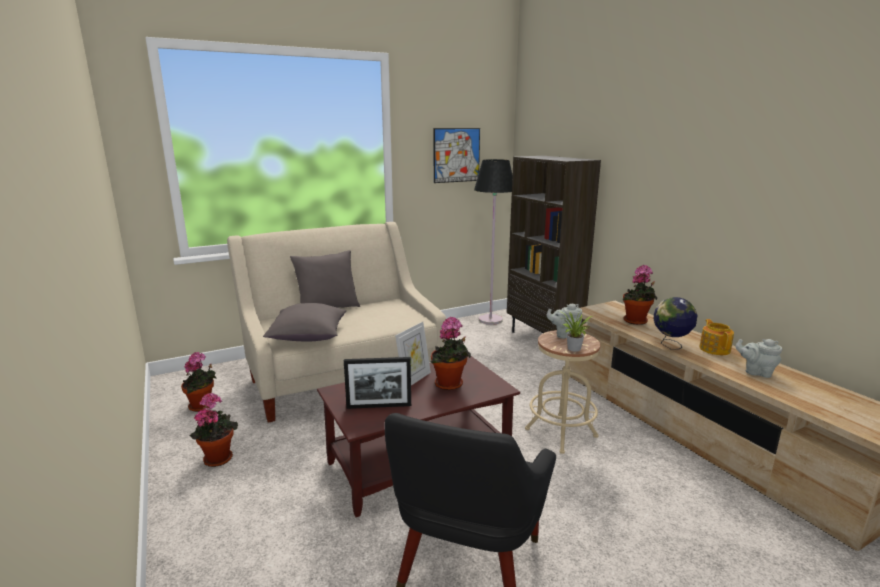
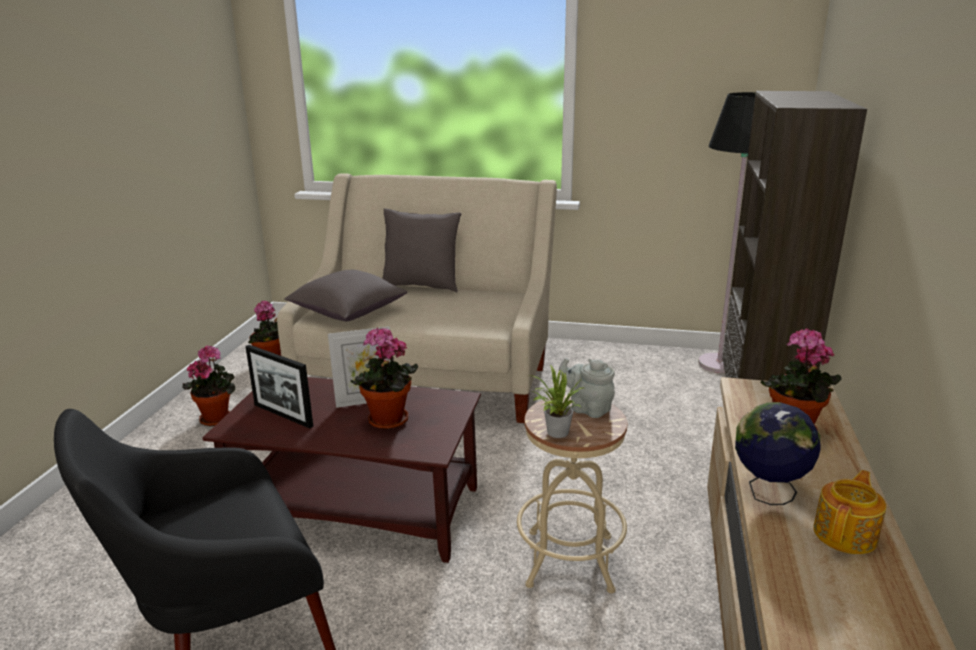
camera: 40 degrees right, 5 degrees up
picture [433,128,480,183] -> none
grey teapot [736,339,782,378] -> none

